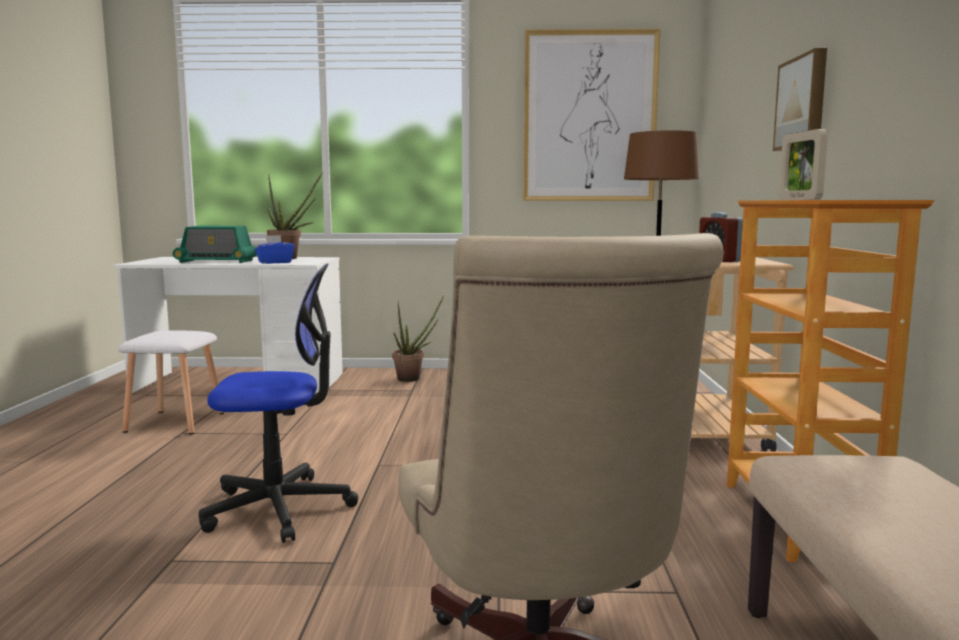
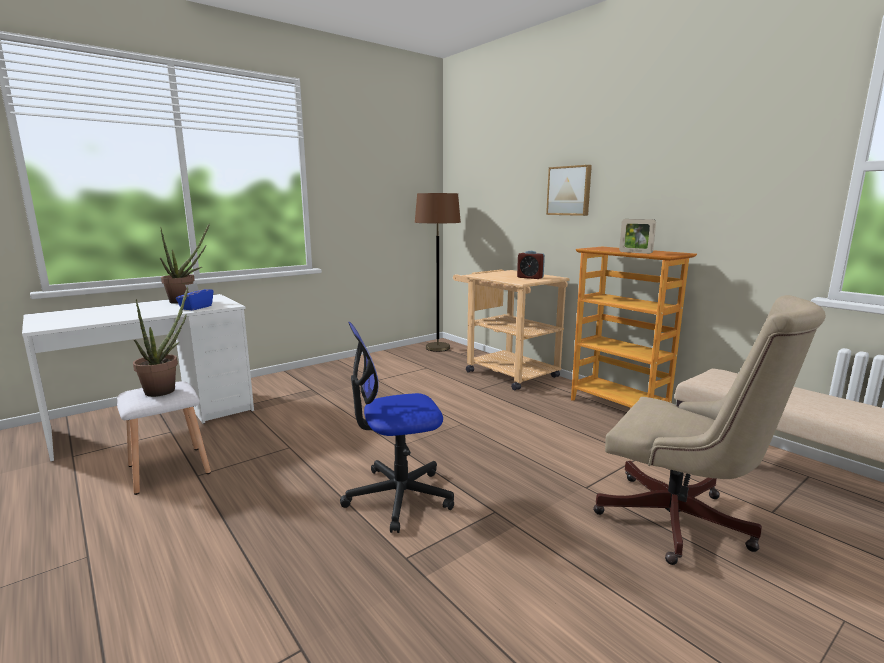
camera: 40 degrees left, 5 degrees up
radio [172,226,257,263] -> none
office chair [199,264,358,543] -> office chair turned 150 degrees counterclockwise [340,322,454,533]
potted plant [392,295,444,382] -> potted plant moved to [133,287,188,397]
picture [523,29,660,201] -> none

